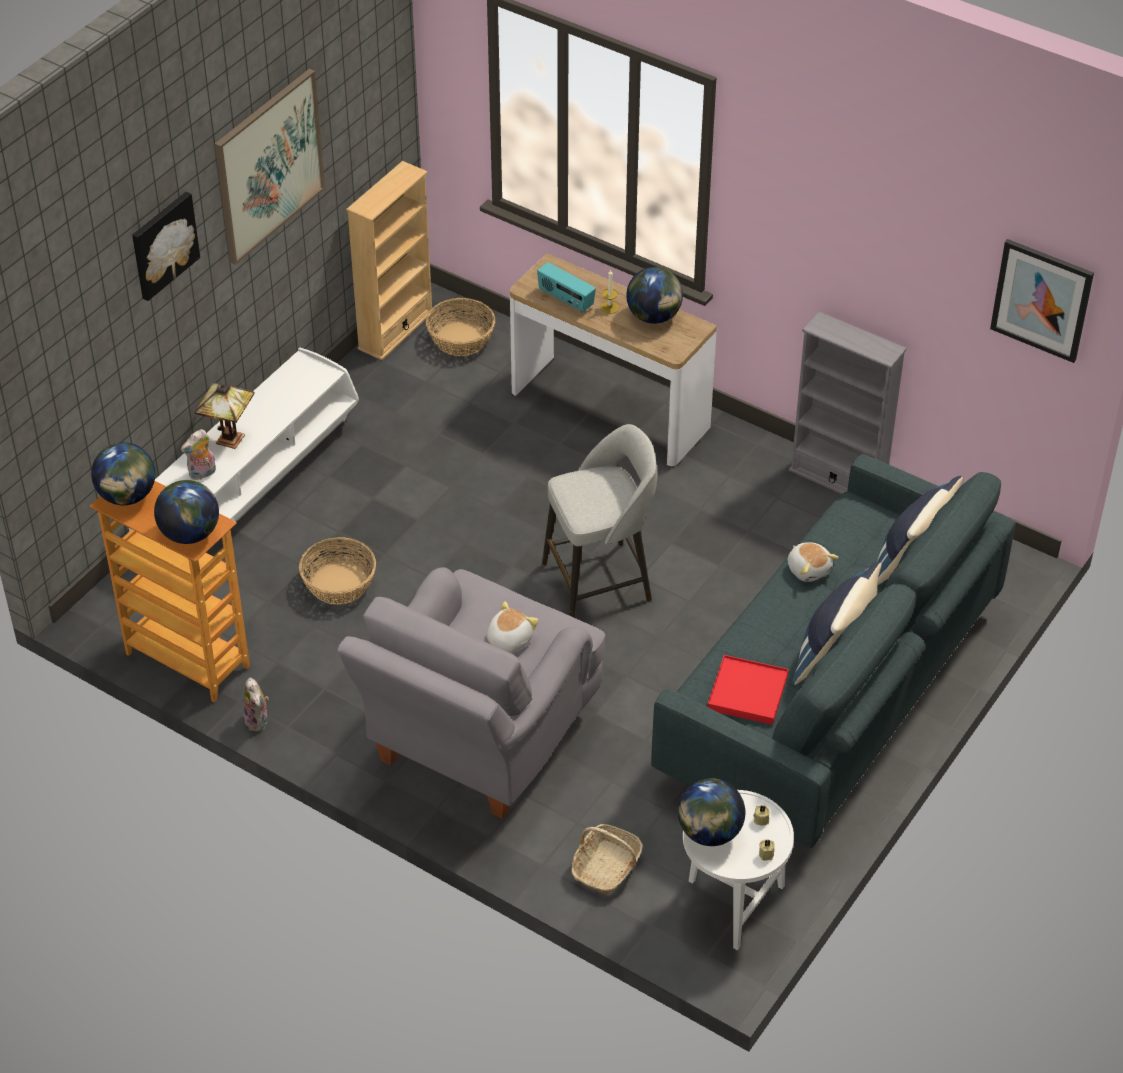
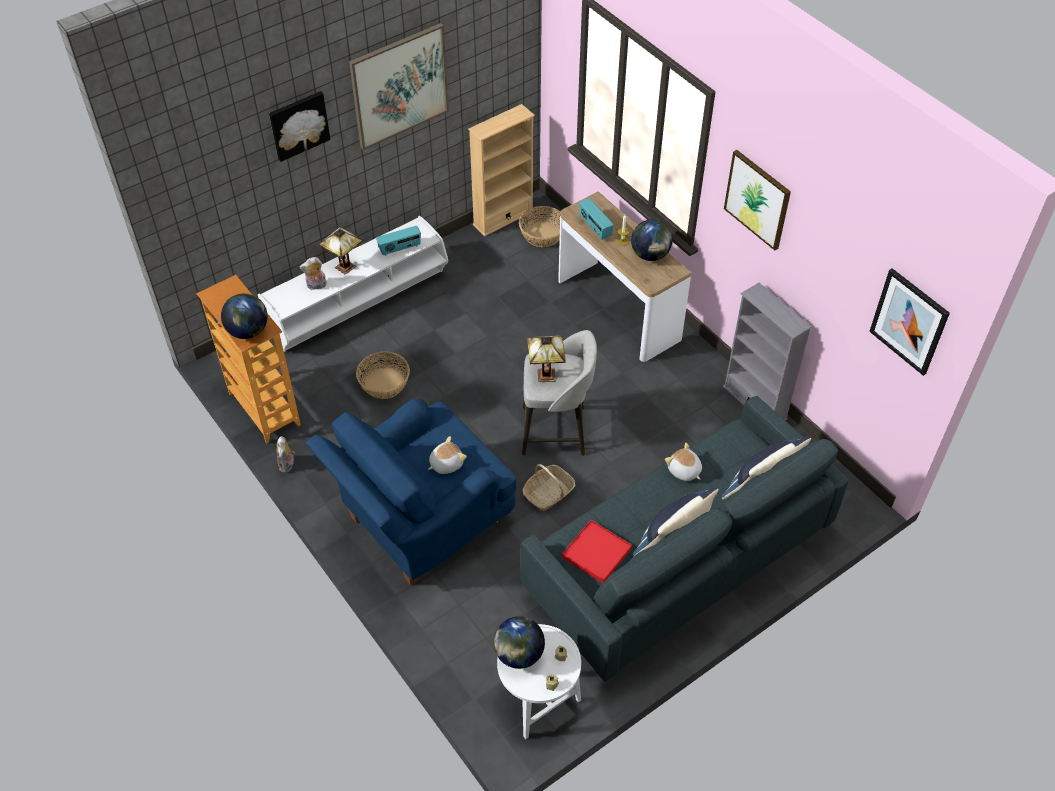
camera: 20 degrees right, 5 degrees up
globe [91,442,155,505] -> none
grey armchair [337,567,605,819] -> blue armchair [306,399,516,585]
basket [571,824,643,894] -> basket moved to [522,464,575,511]
plush toy [788,542,839,582] -> plush toy turned 150 degrees clockwise [665,443,702,481]
none -> radio [376,226,421,256]
none -> table lamp [527,335,566,382]
none -> picture [724,150,791,251]

